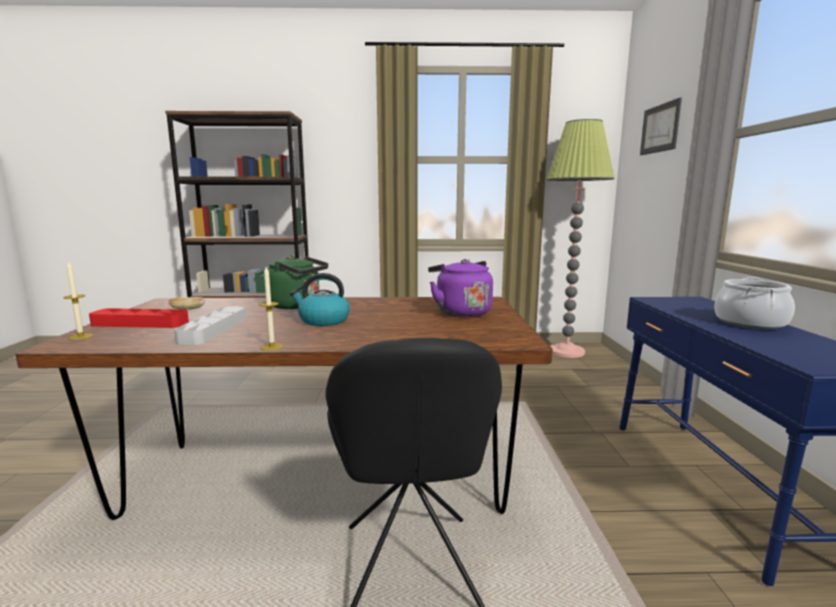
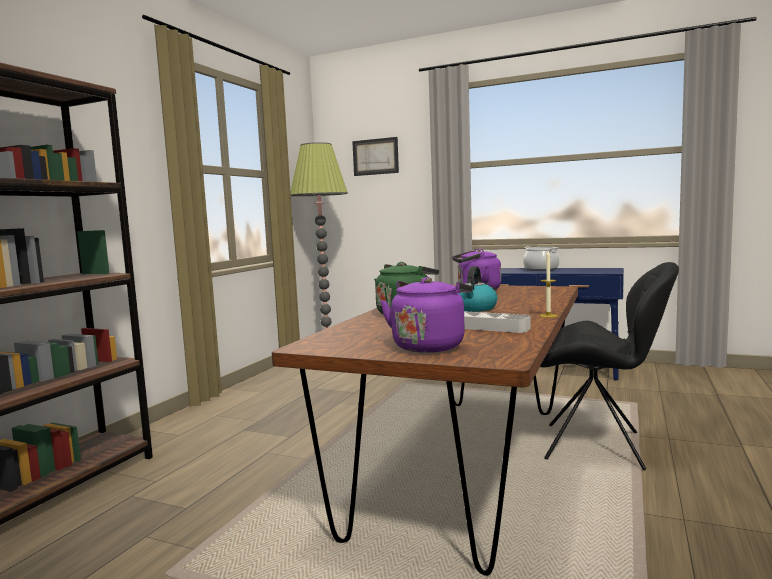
camera: 65 degrees left, 5 degrees down
candle [63,261,93,340] -> none
red tray [89,308,189,328] -> purple kettle [380,277,472,353]
bread [168,297,205,310] -> none

